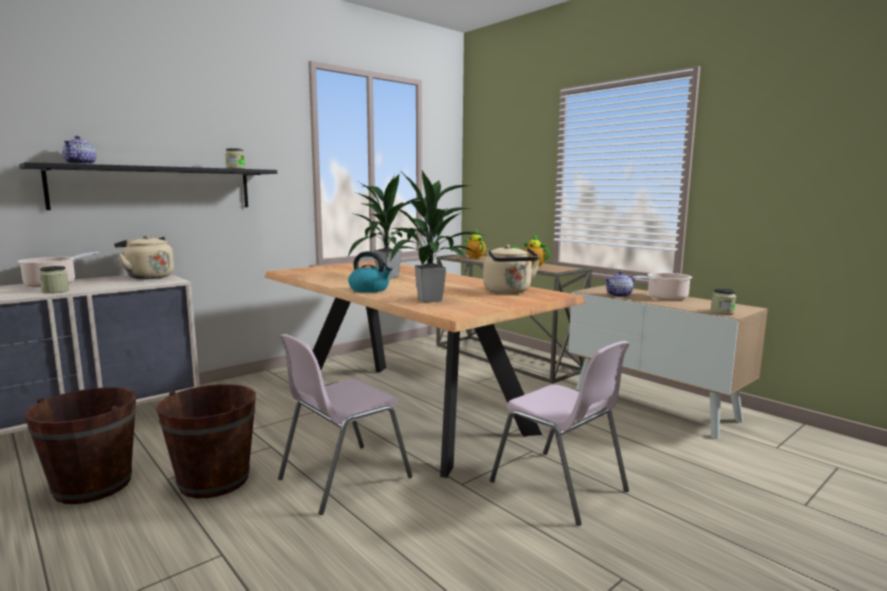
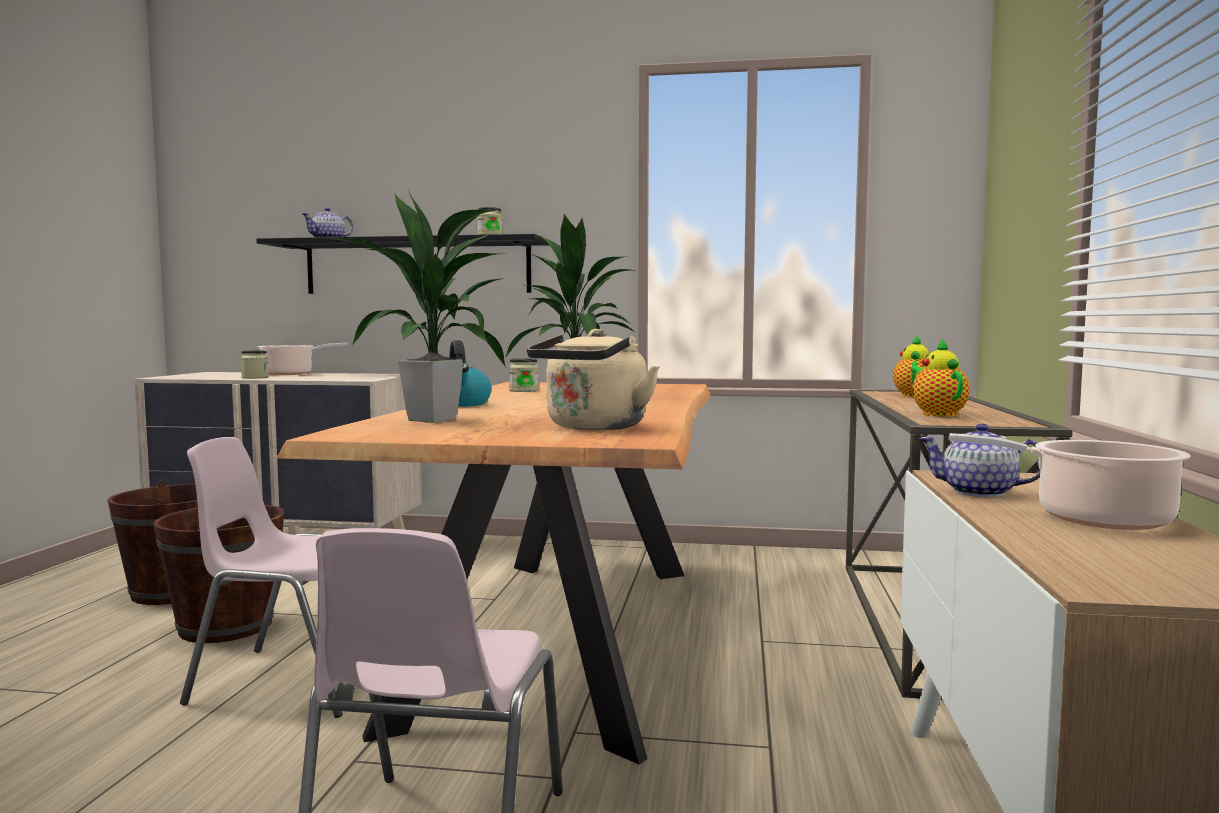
camera: 50 degrees right, 5 degrees down
beige kettle [114,235,174,279] -> none
jar [711,288,736,314] -> jar moved to [509,358,539,392]

